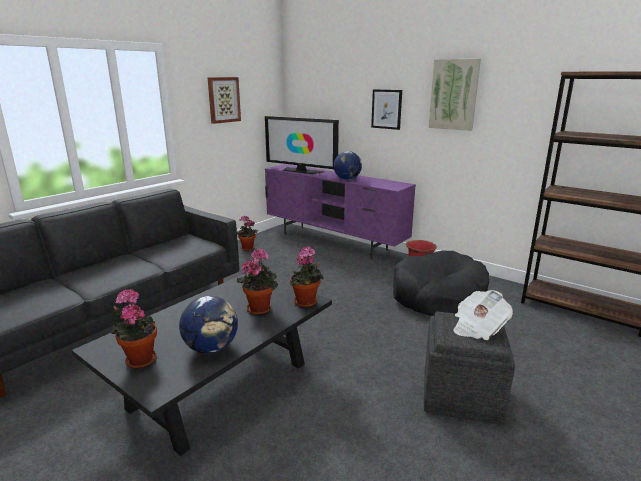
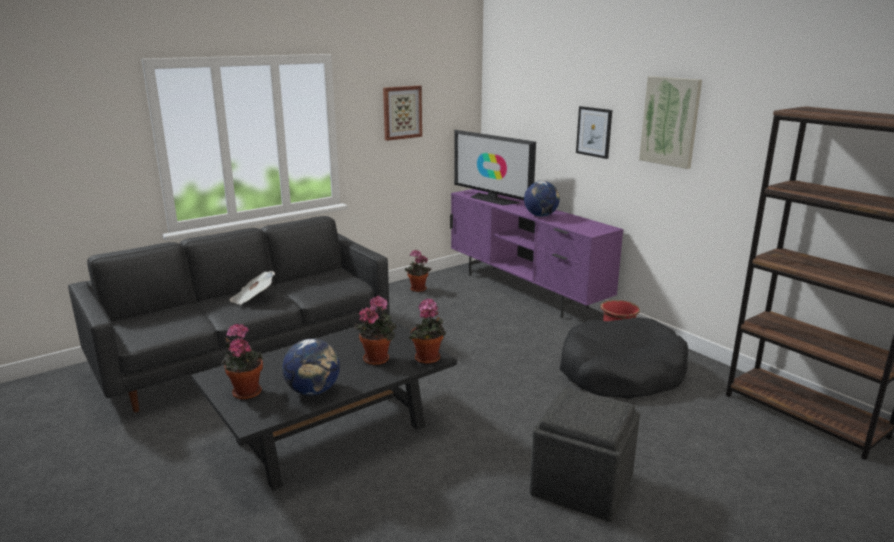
camera: 15 degrees right, 0 degrees up
newspaper [454,290,513,340] -> newspaper moved to [229,271,275,305]

